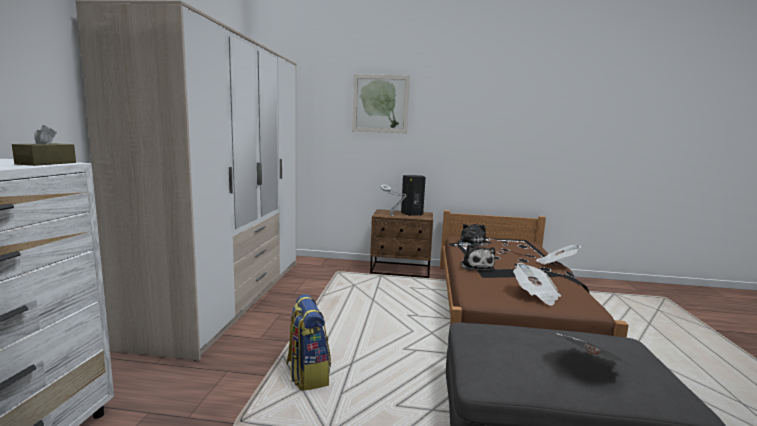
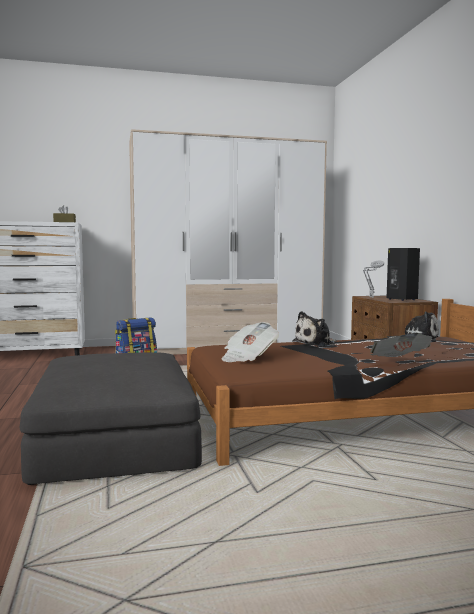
camera: 70 degrees right, 5 degrees down
picture [352,74,410,133] -> none
newspaper [556,333,628,364] -> none

